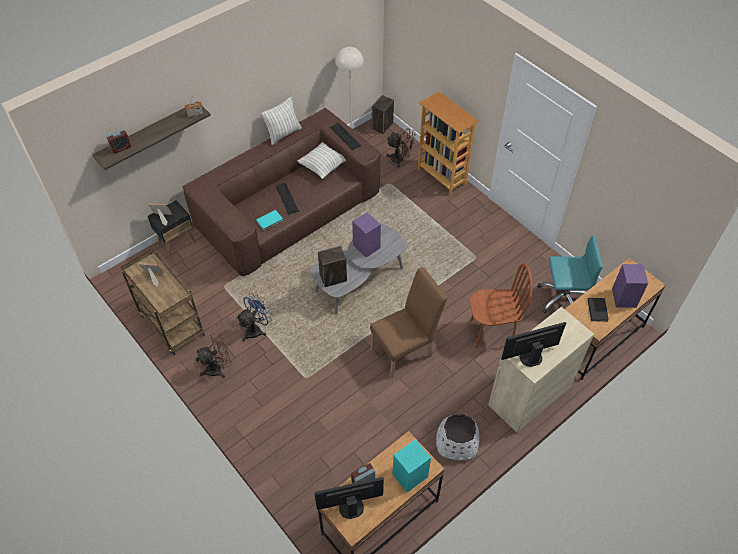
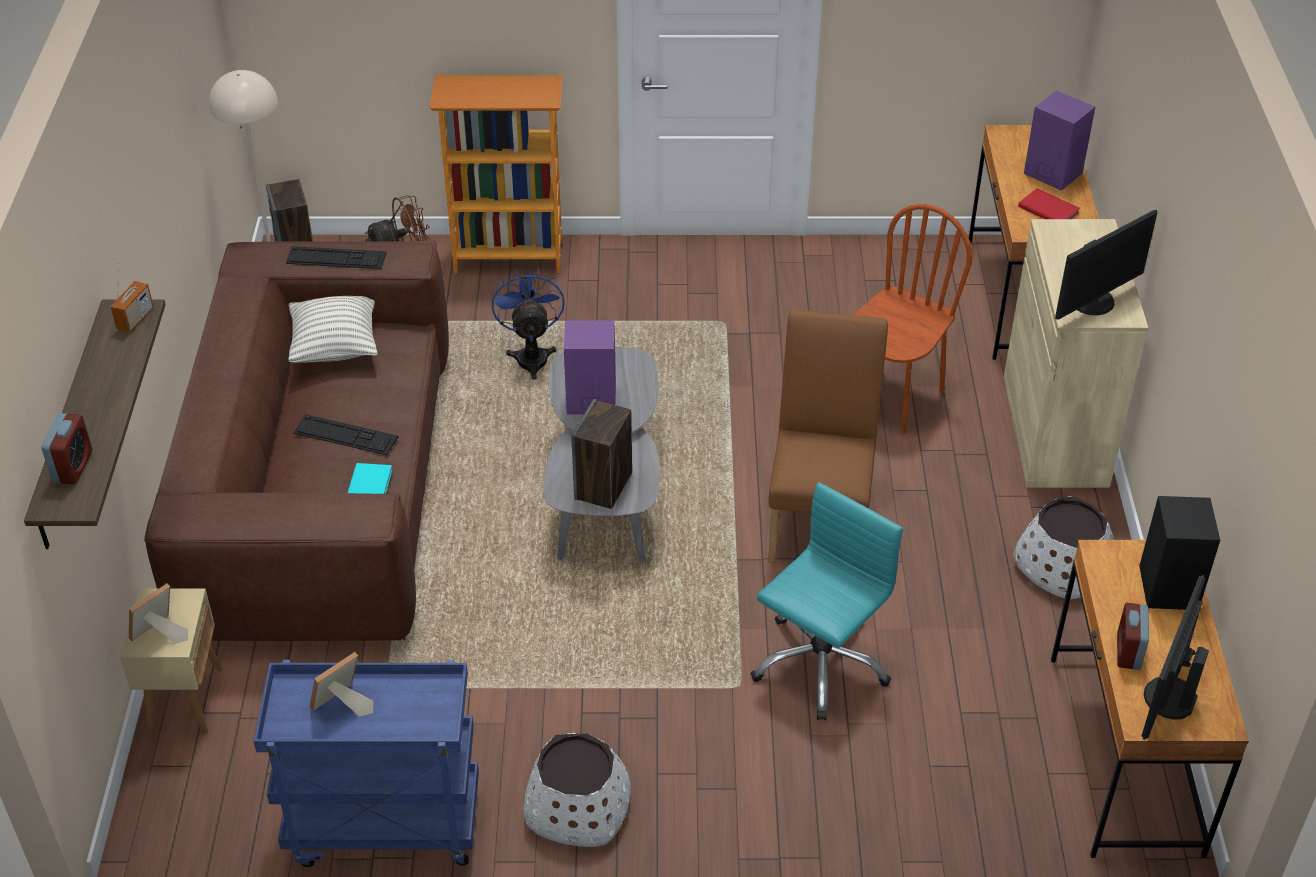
camera: 50 degrees left, 10 degrees down
brown cart [120,249,205,355] -> blue cart [254,660,479,867]
black side table [148,200,196,258] -> beige side table [120,588,222,734]
brown fan [195,332,231,378] -> white planter [524,733,631,847]
blue fan [236,293,273,341] -> blue fan moved to [491,267,565,380]
pillow [261,97,302,145] -> none
turquoise speaker [392,439,431,492] -> black speaker [1139,496,1220,610]
monitor [501,322,566,367] -> monitor turned 150 degrees counterclockwise [1055,210,1157,320]
turquoise office chair [537,235,603,314] -> turquoise office chair moved to [751,482,903,720]
black book [588,298,609,321] -> red book [1018,188,1080,219]

